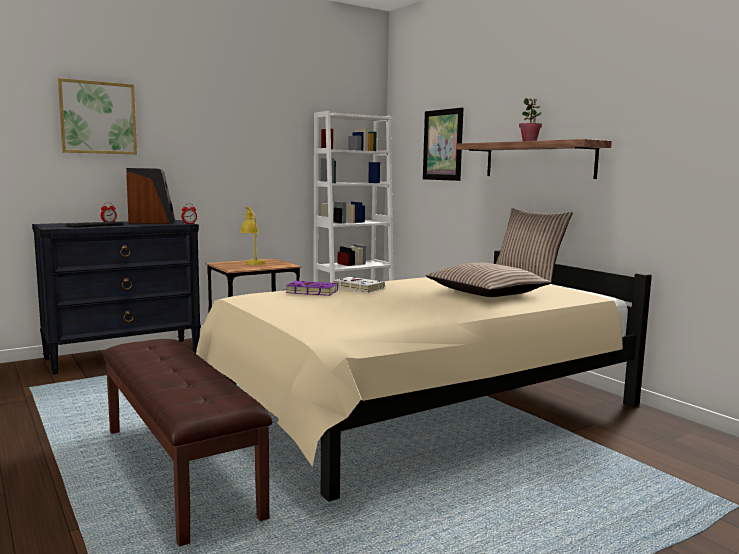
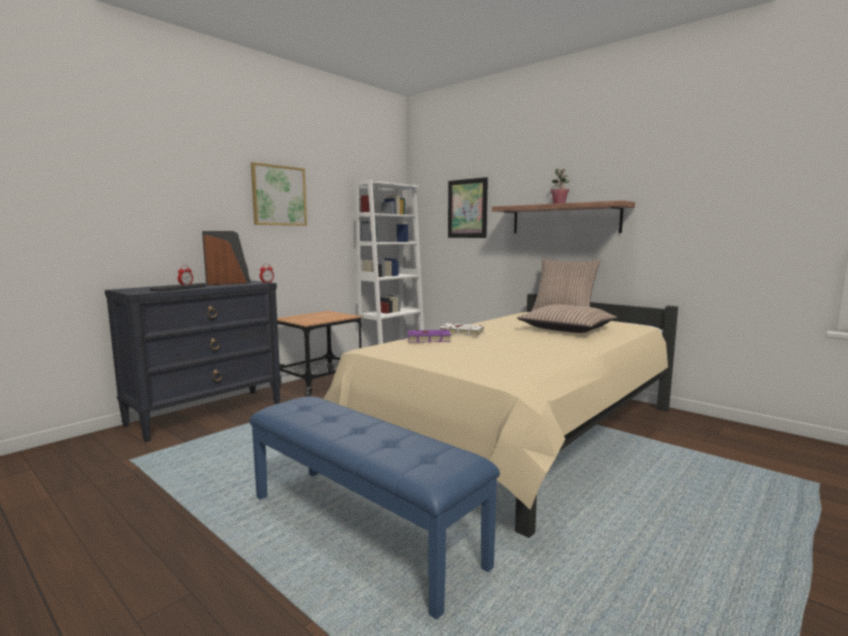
camera: 15 degrees left, 0 degrees up
picture [58,78,137,154] -> picture moved to [251,162,307,226]
brown bench [103,339,272,547] -> blue bench [249,396,500,620]
yellow table lamp [241,207,265,265] -> none

